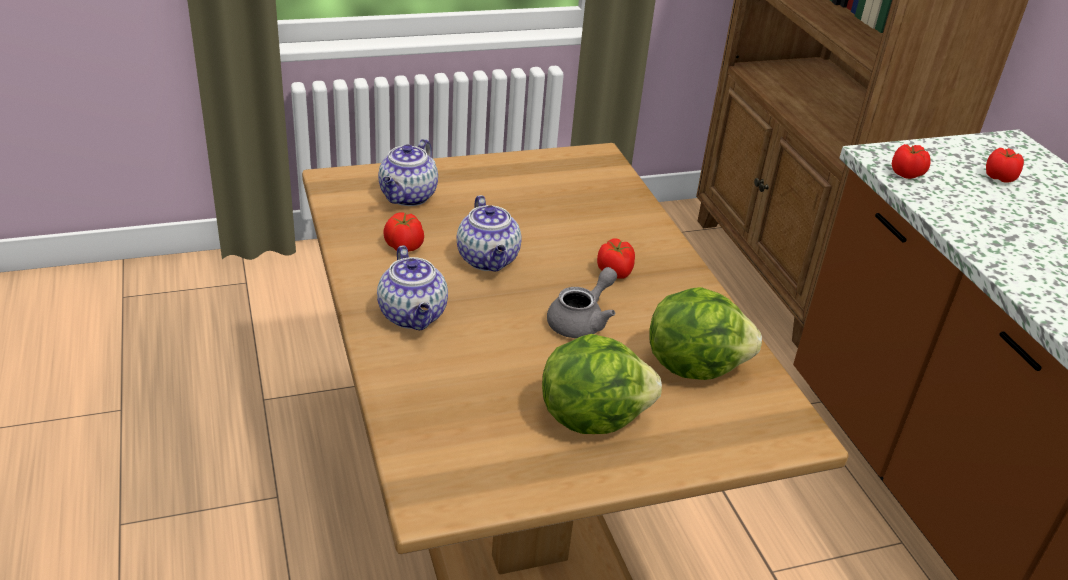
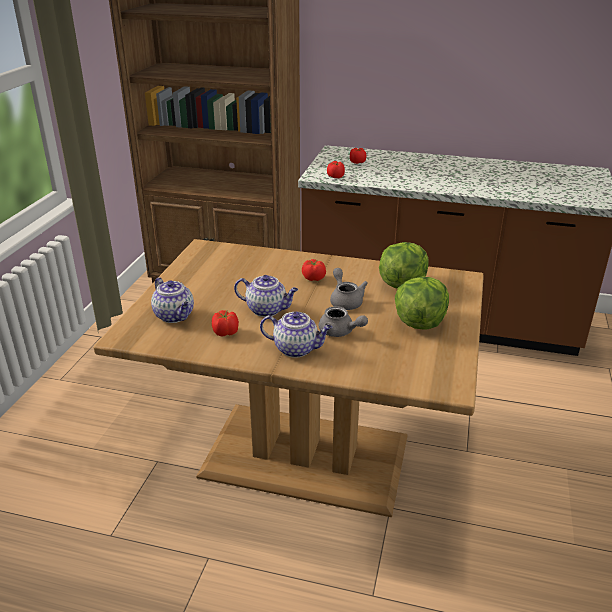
camera: 55 degrees left, 5 degrees down
none -> grey teapot [319,306,368,337]

